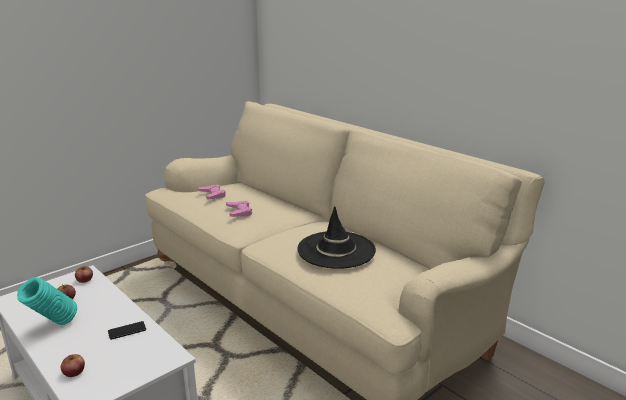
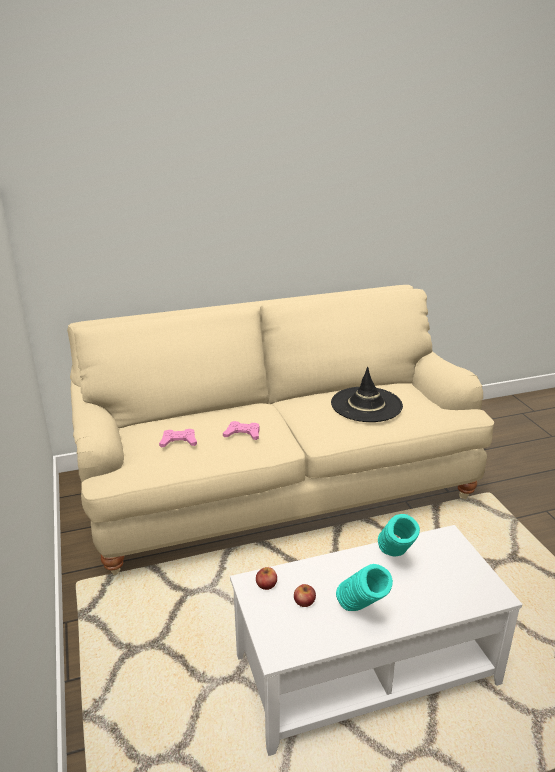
camera: 65 degrees left, 5 degrees up
apple [61,354,85,377] -> none
phone [108,321,146,340] -> turquoise vase [378,514,420,556]

